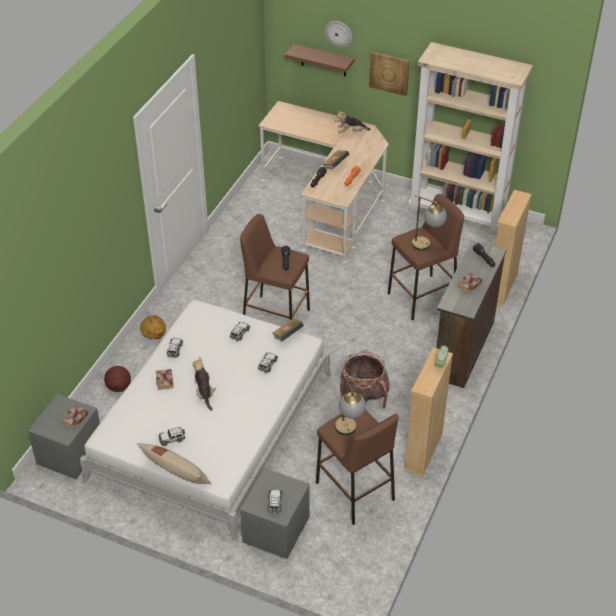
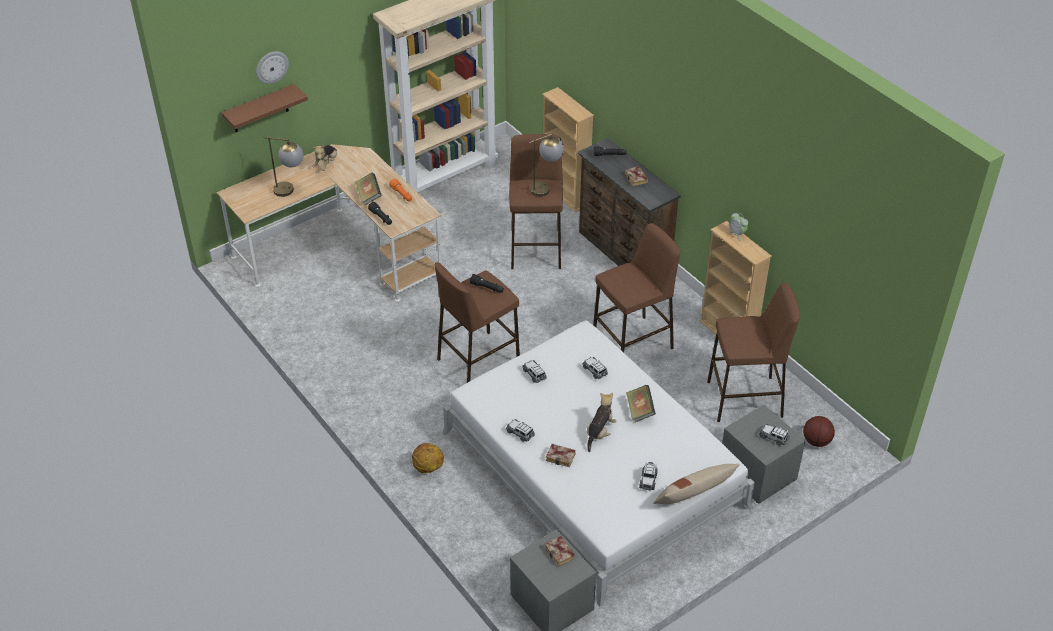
camera: 60 degrees left, 0 degrees up
basketball [104,366,131,392] -> basketball moved to [803,416,835,447]
plush toy [193,356,216,411] -> plush toy turned 105 degrees clockwise [587,392,616,452]
book [272,318,304,341] -> book moved to [626,385,656,422]
table lamp [335,371,366,436] -> table lamp moved to [263,137,303,197]
backpack [340,350,389,408] -> brown stool [593,223,680,352]
picture [369,52,410,96] -> none

